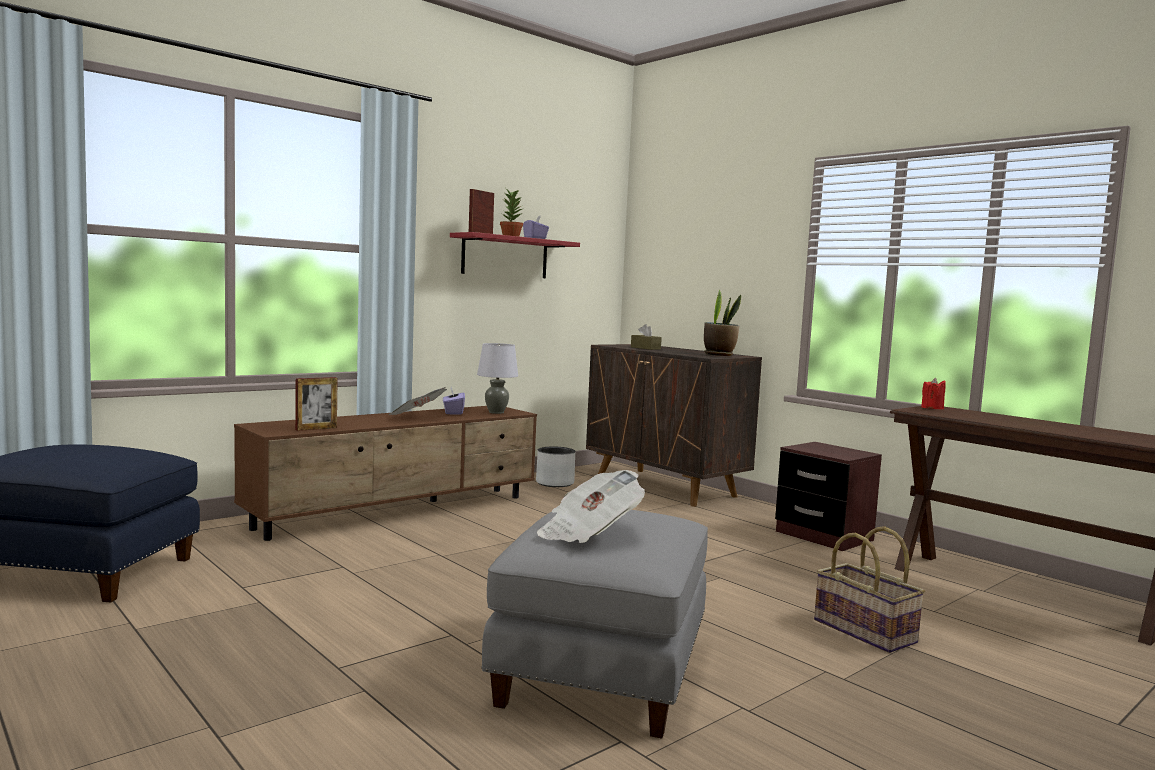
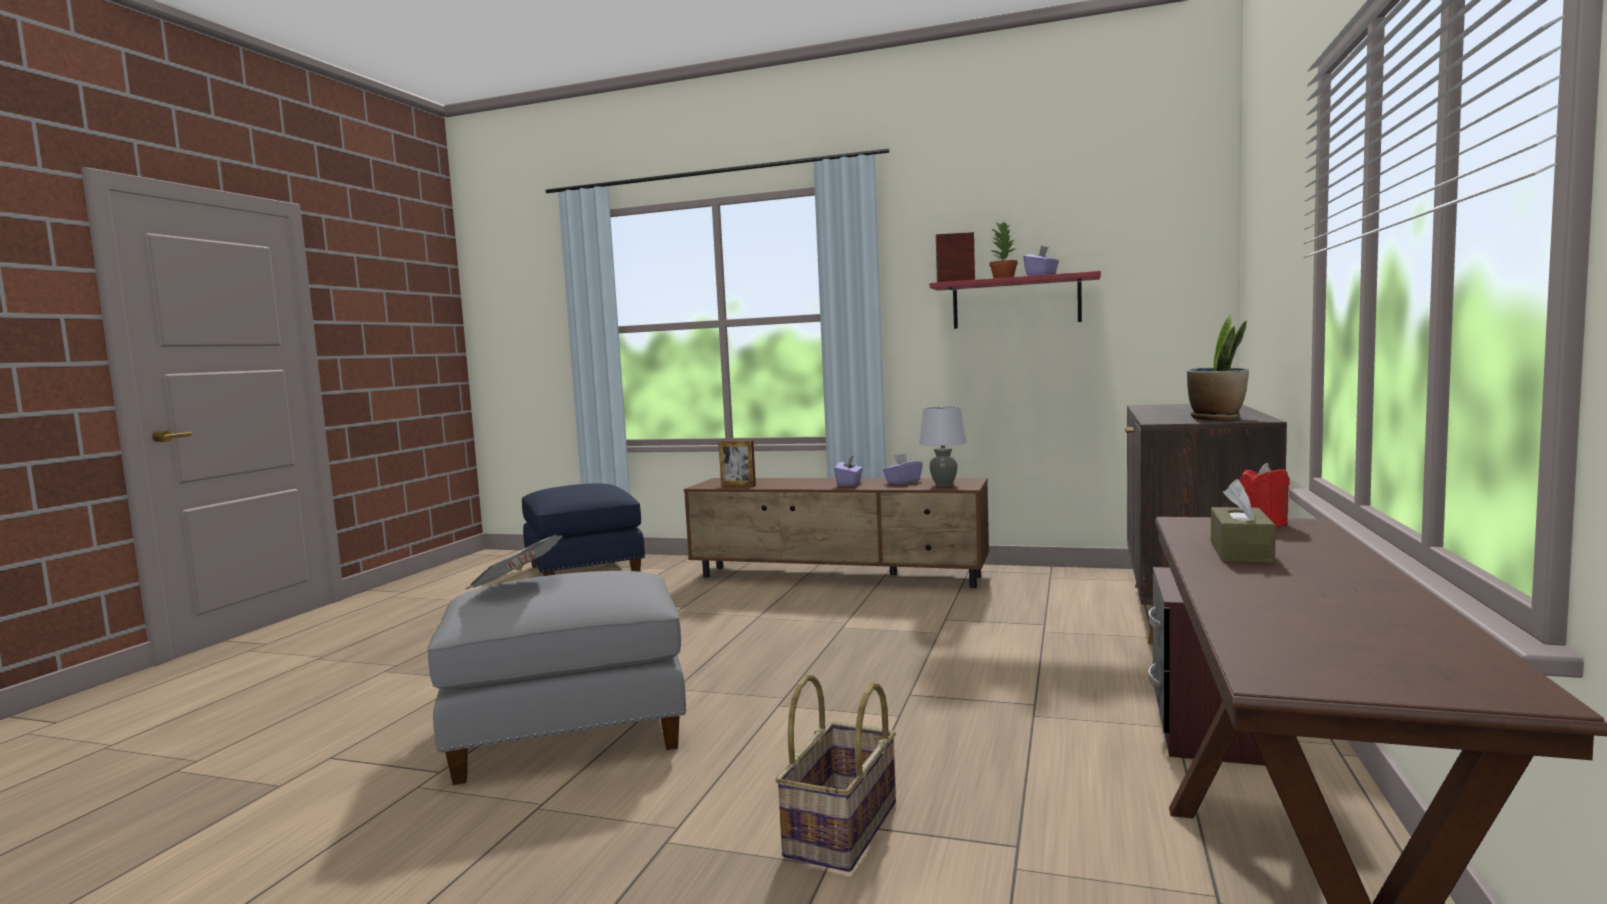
camera: 60 degrees right, 0 degrees up
newspaper [388,387,447,415] -> purple tissue box [834,456,863,486]
grey planter [536,447,575,487] -> none
brown tissue box [631,324,662,350] -> brown tissue box moved to [1211,479,1276,563]

